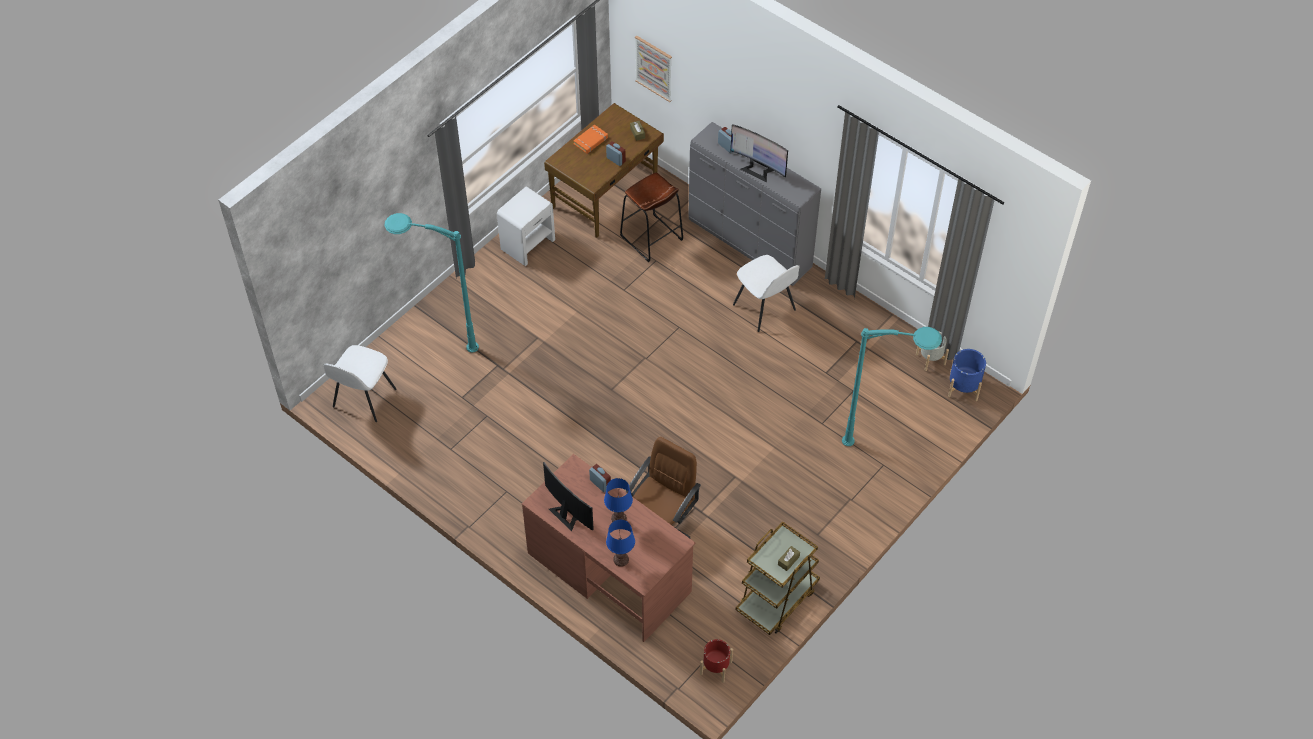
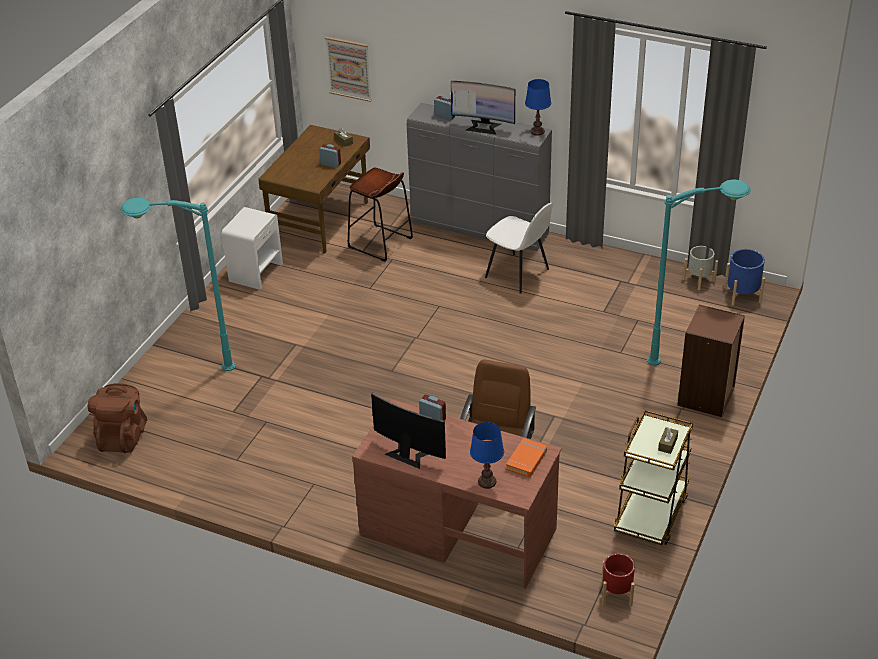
camera: 15 degrees left, 15 degrees down
white chair [324,345,397,422] -> brown backpack [88,383,147,453]
orange book [573,124,608,154] -> orange book moved to [506,438,547,478]
blue table lamp [604,478,633,522] -> blue table lamp moved to [525,79,551,136]
none -> brown bookcase [677,305,745,417]

